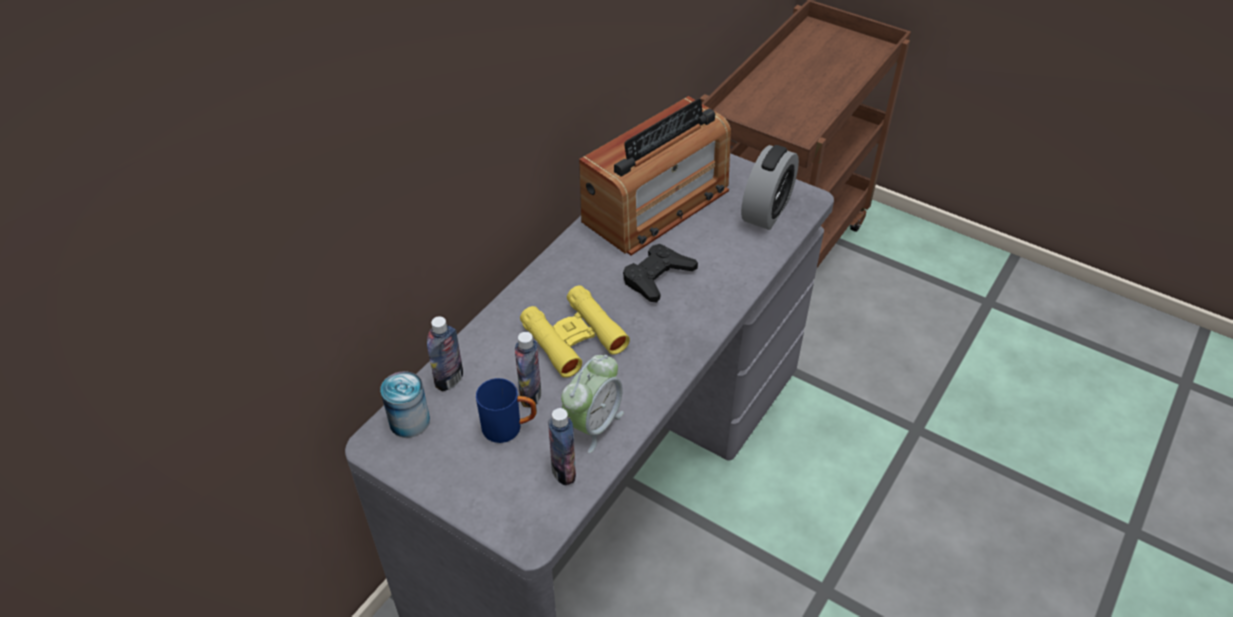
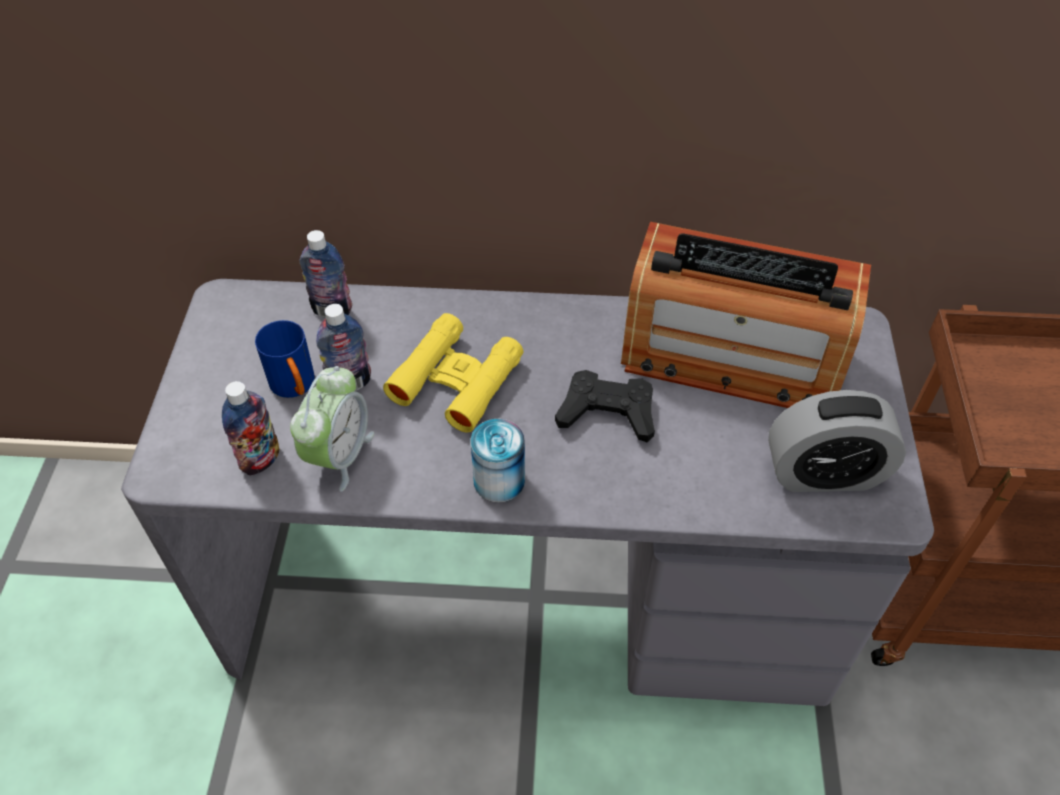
camera: 60 degrees right, 5 degrees up
can [380,371,430,438] -> can moved to [470,419,525,503]
alarm clock [561,355,624,453] -> alarm clock turned 75 degrees counterclockwise [290,366,374,492]

